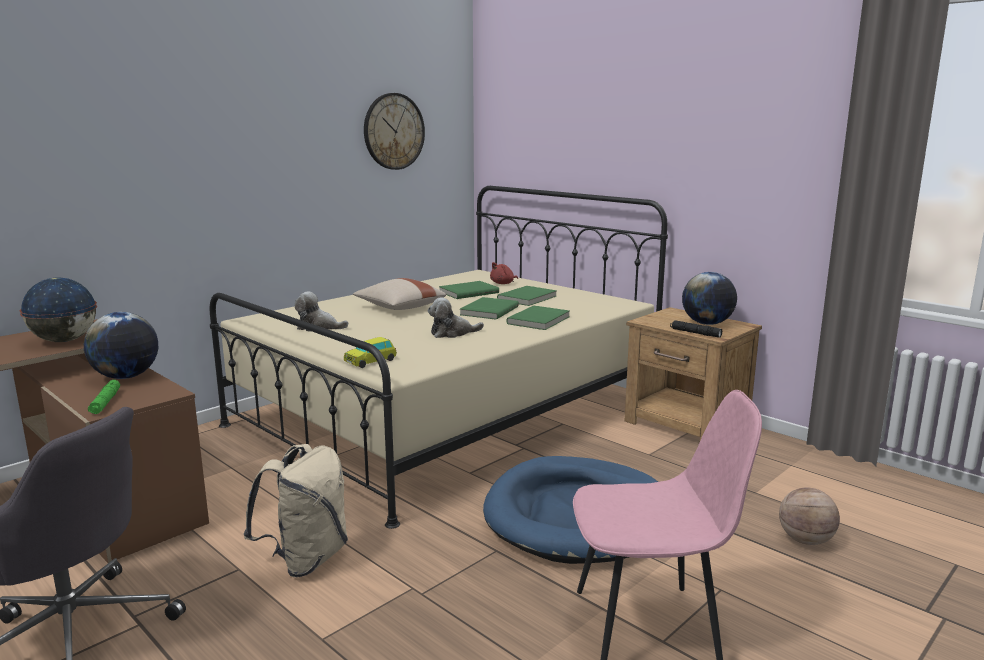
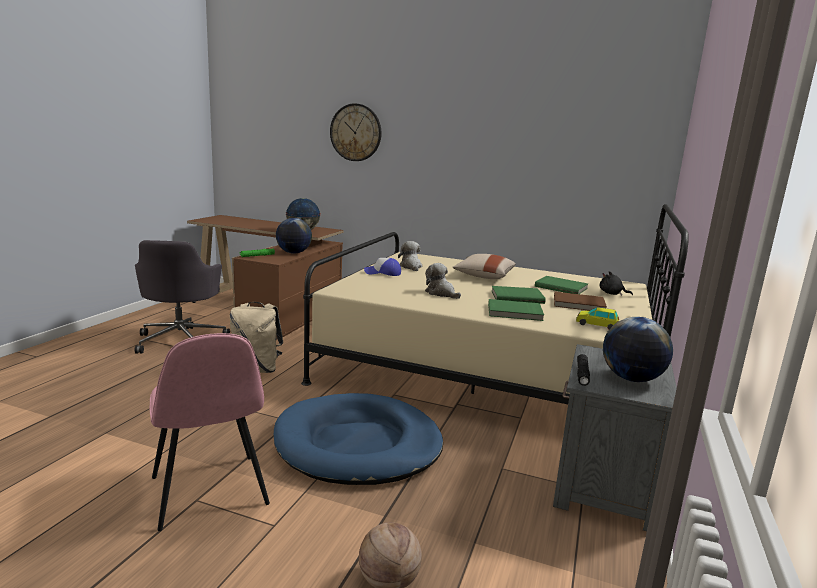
camera: 65 degrees right, 0 degrees up
toy car [344,337,397,368] -> toy car moved to [576,307,619,329]
wall clock [364,93,425,170] -> wall clock moved to [330,103,382,161]
red plush toy [490,262,518,284] -> black plush toy [599,271,633,296]
green book [497,286,557,306] -> brown book [554,292,607,311]
brown nightstand [624,307,762,440] -> grey nightstand [553,344,677,531]
none -> cap [364,258,401,276]

